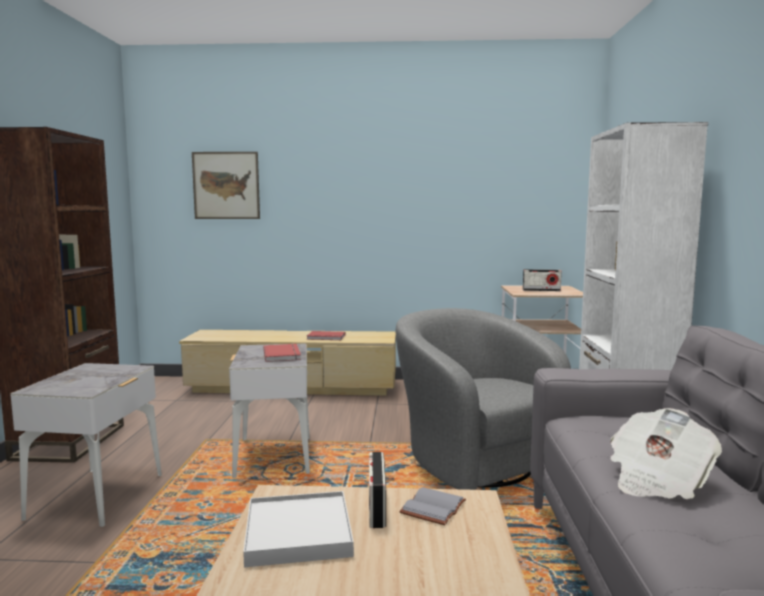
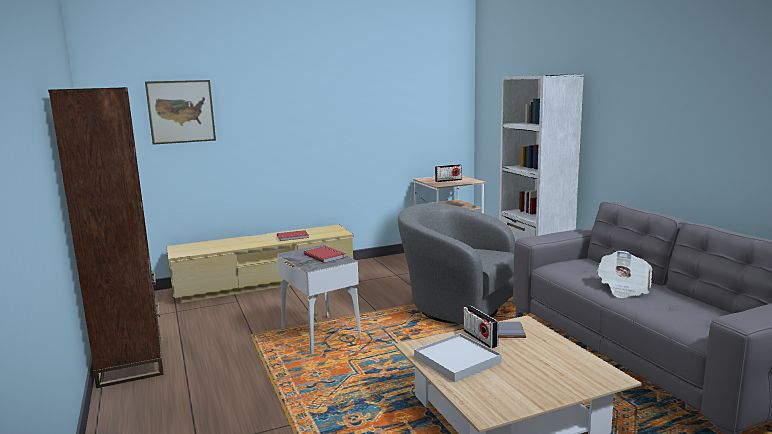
camera: 25 degrees left, 5 degrees up
side table [10,363,162,527] -> none

